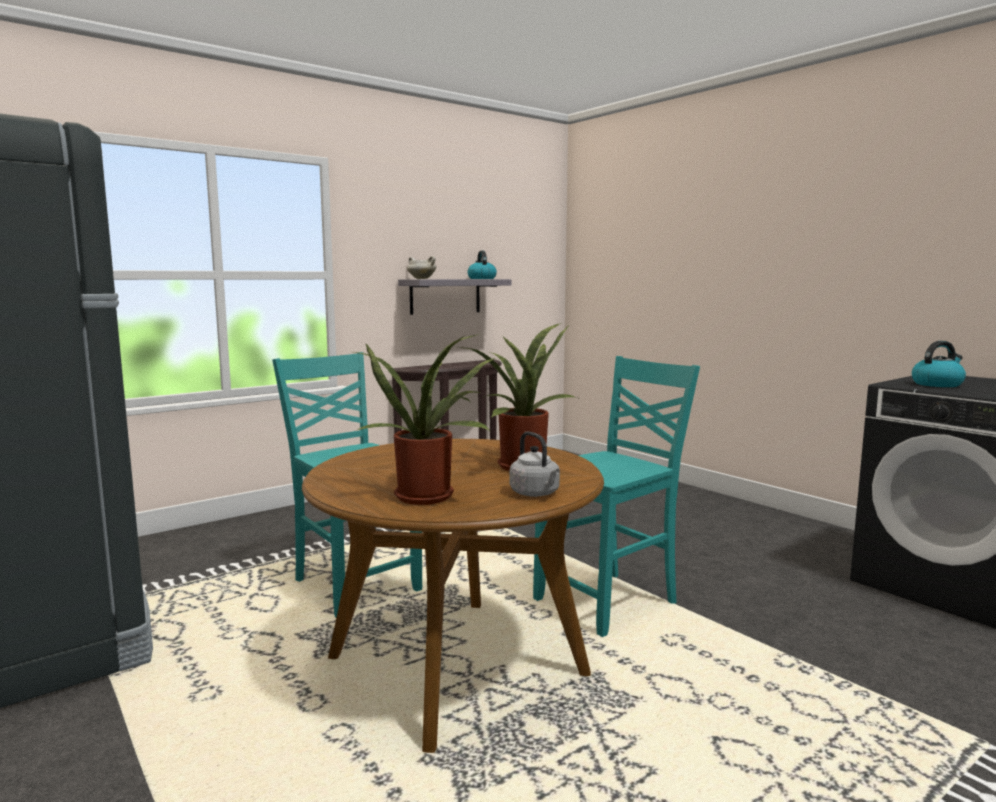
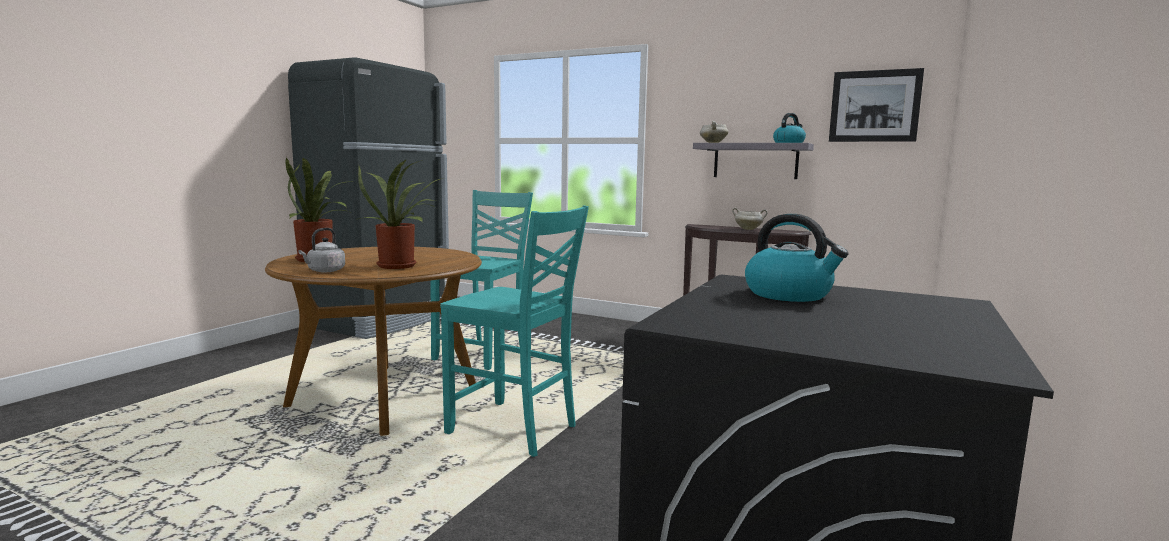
camera: 65 degrees right, 0 degrees up
none -> white cooking pot [732,208,768,230]
none -> picture [829,68,924,142]

